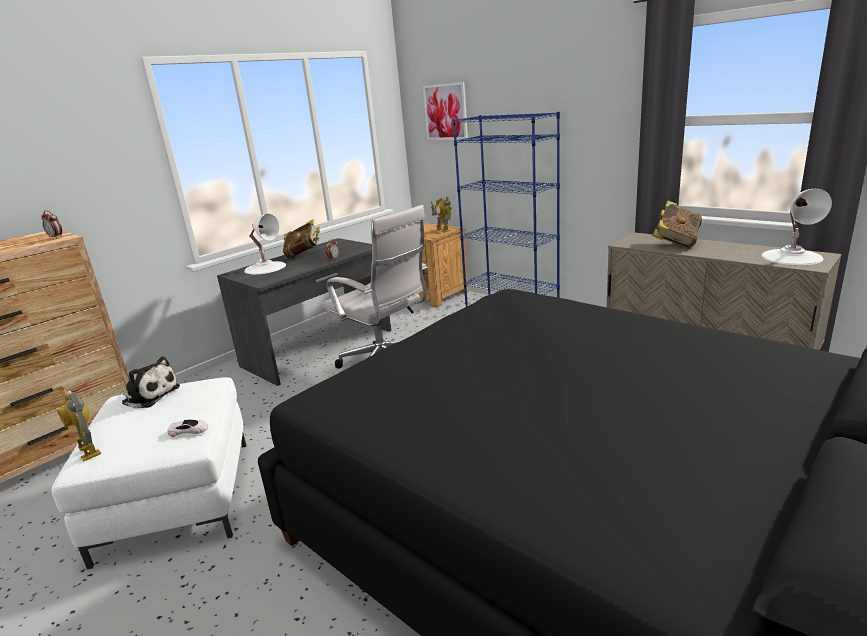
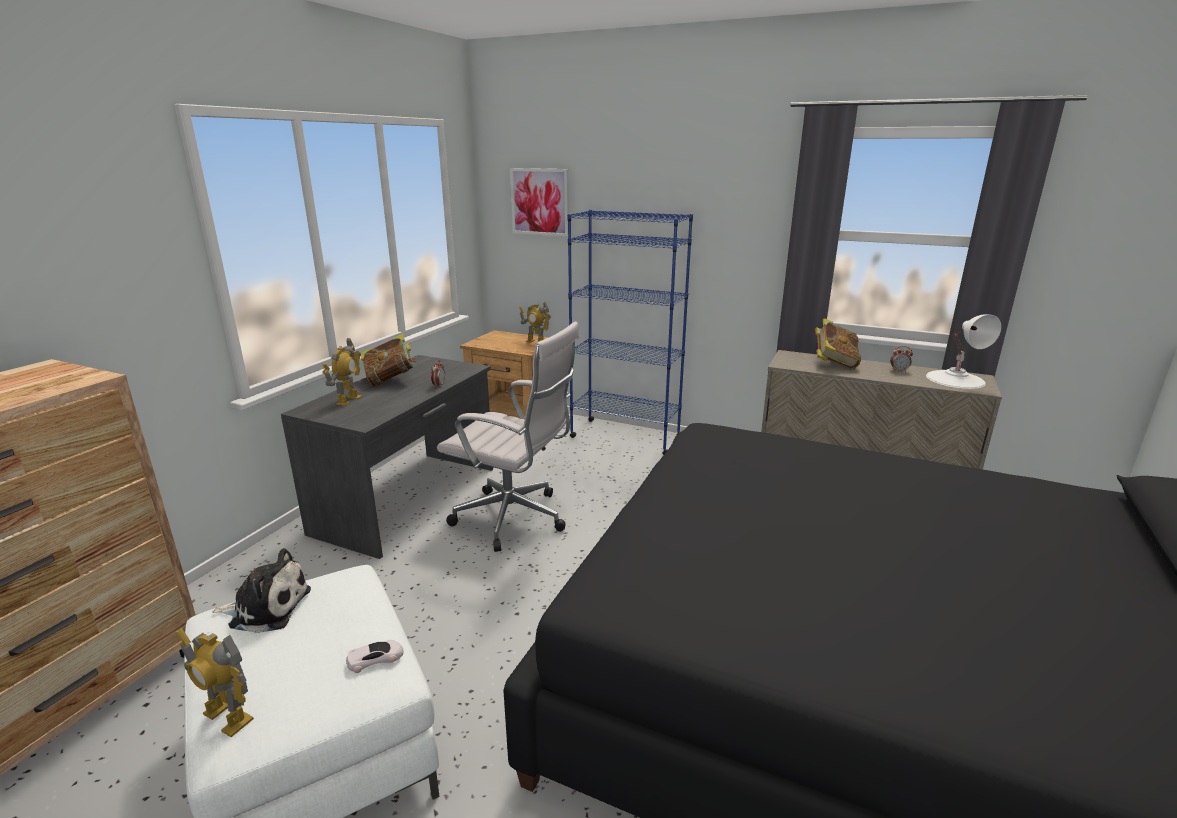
camera: 20 degrees left, 0 degrees up
alarm clock [41,210,62,238] -> alarm clock moved to [890,346,913,372]
white table lamp [244,213,286,274] -> toy robot [322,338,363,406]

